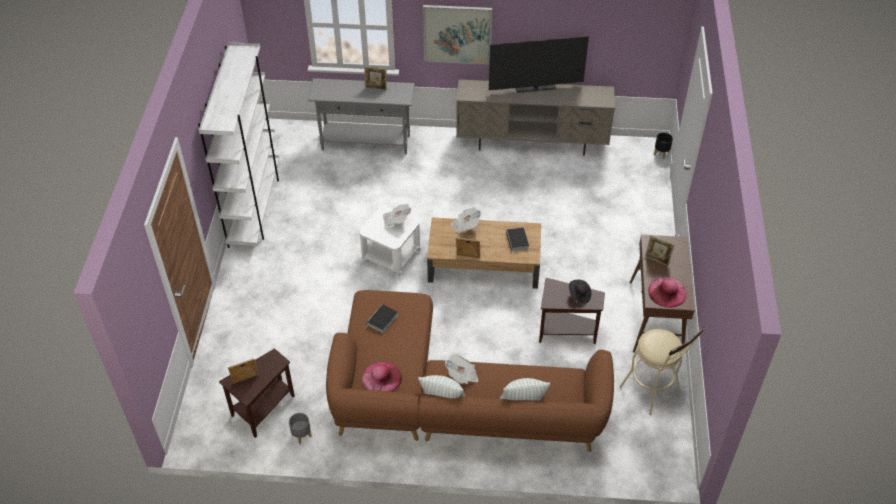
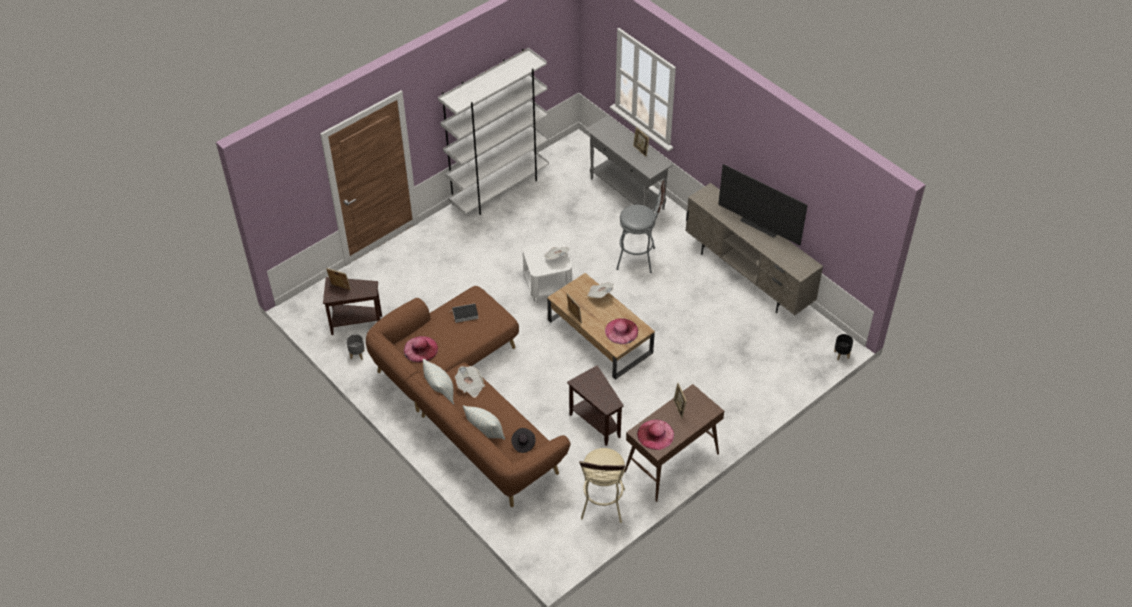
camera: 45 degrees right, 0 degrees up
picture [423,5,492,65] -> none
book [506,227,529,255] -> pink hat [605,318,638,344]
black hat [569,280,591,304] -> black hat moved to [511,428,535,453]
none -> grey stool [616,181,665,273]

